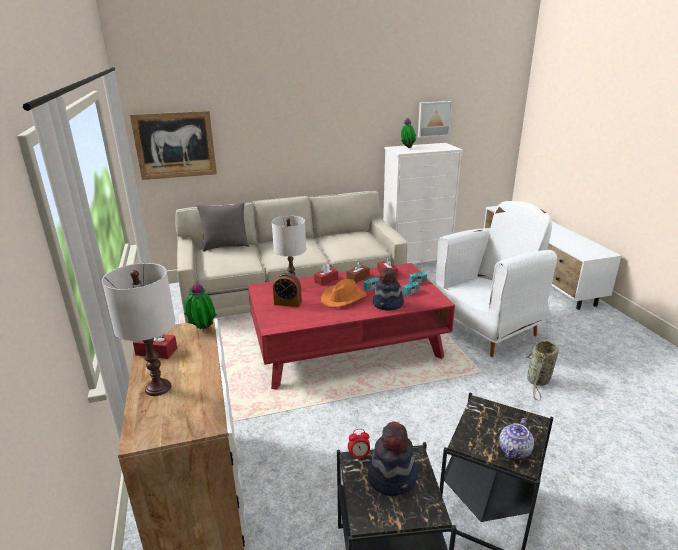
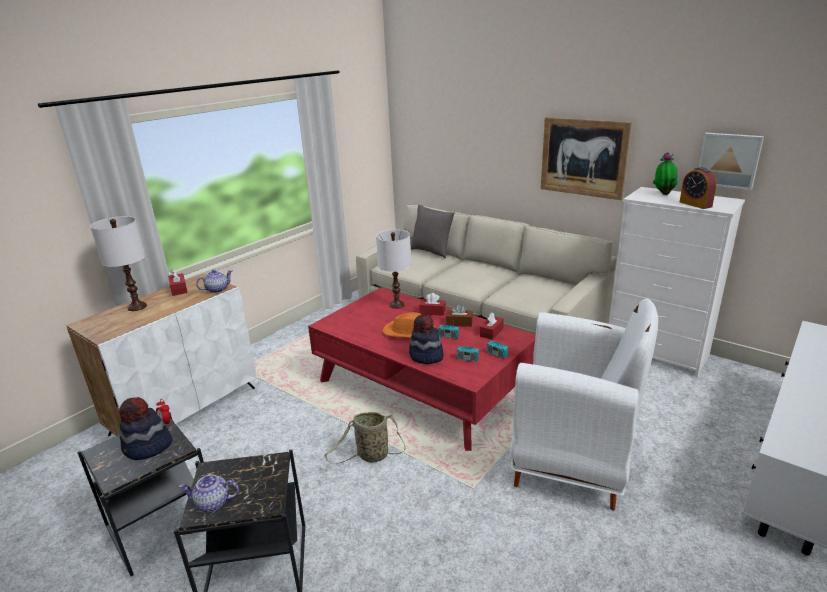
camera: 55 degrees right, 0 degrees up
picture [130,111,217,180] -> picture moved to [541,117,632,200]
potted plant [184,282,217,329] -> teapot [196,270,233,293]
alarm clock [273,273,302,307] -> alarm clock moved to [680,167,717,209]
basket [525,338,559,401] -> basket moved to [324,412,405,464]

